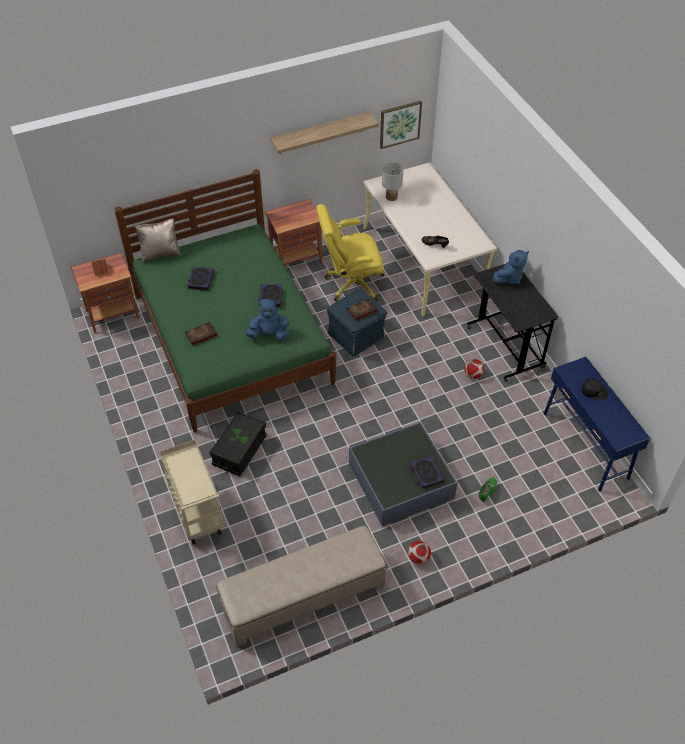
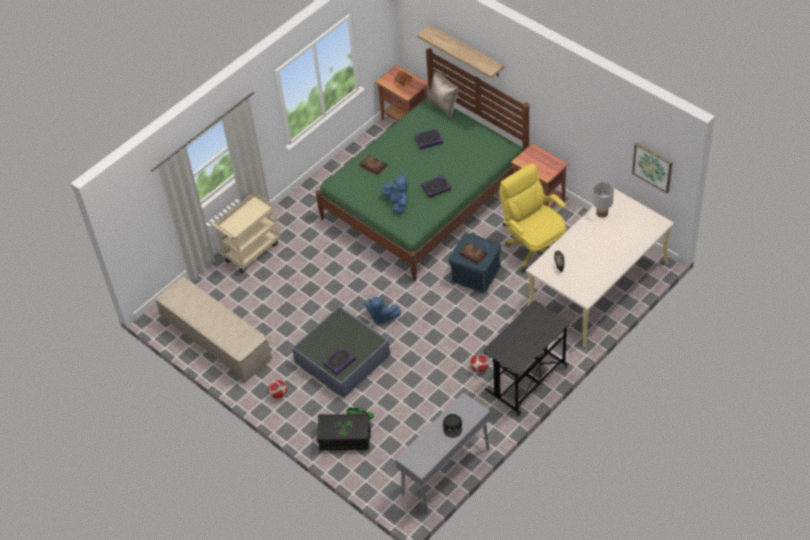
camera: 70 degrees right, 0 degrees up
black storage box [209,411,267,476] -> black storage box moved to [317,413,371,450]
shelf [270,112,379,154] -> shelf moved to [417,25,504,79]
blue plush toy [493,250,529,284] -> blue plush toy moved to [364,297,401,325]
blue console table [544,357,650,492] -> grey console table [395,392,491,513]

